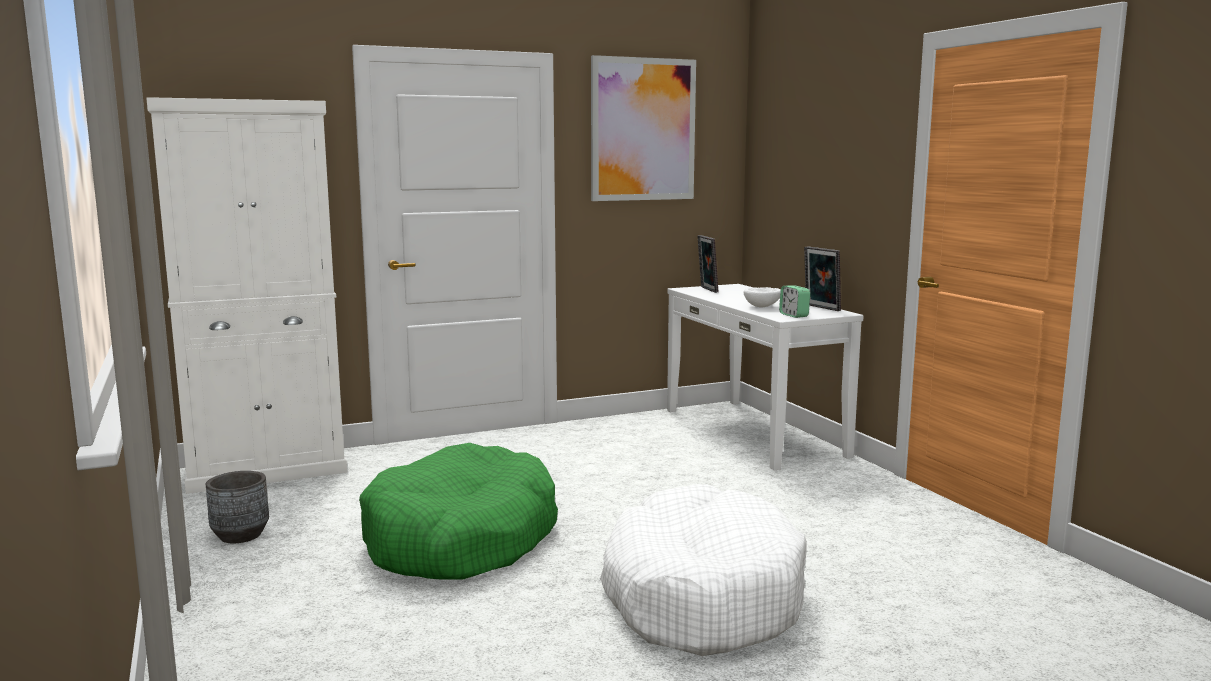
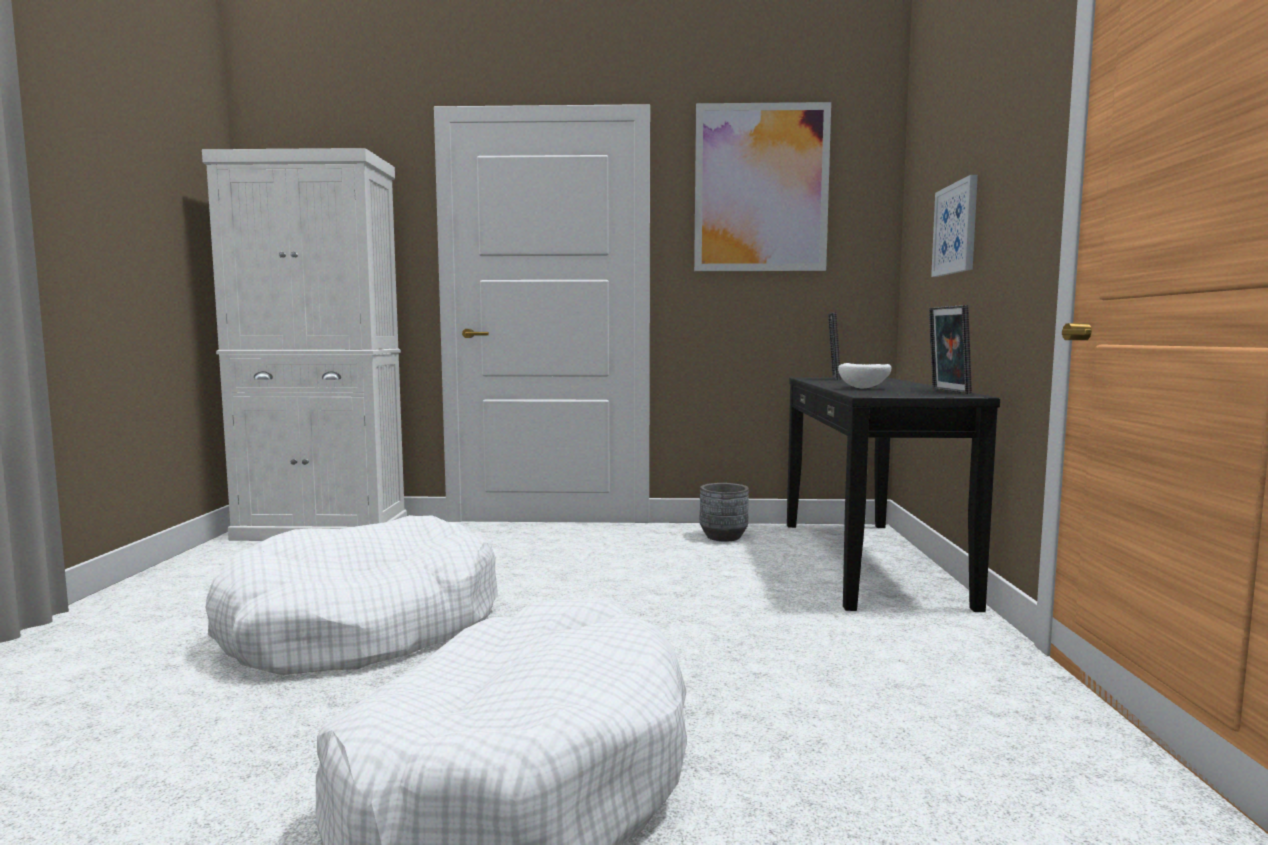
camera: 25 degrees right, 5 degrees down
grey planter [206,471,269,543] -> grey planter moved to [700,483,749,542]
green dog bed [359,443,558,579] -> white dog bed [206,515,498,675]
white console table [667,284,864,471] -> black console table [787,377,1000,612]
alarm clock [779,286,810,318] -> none
none -> picture [931,175,978,277]

